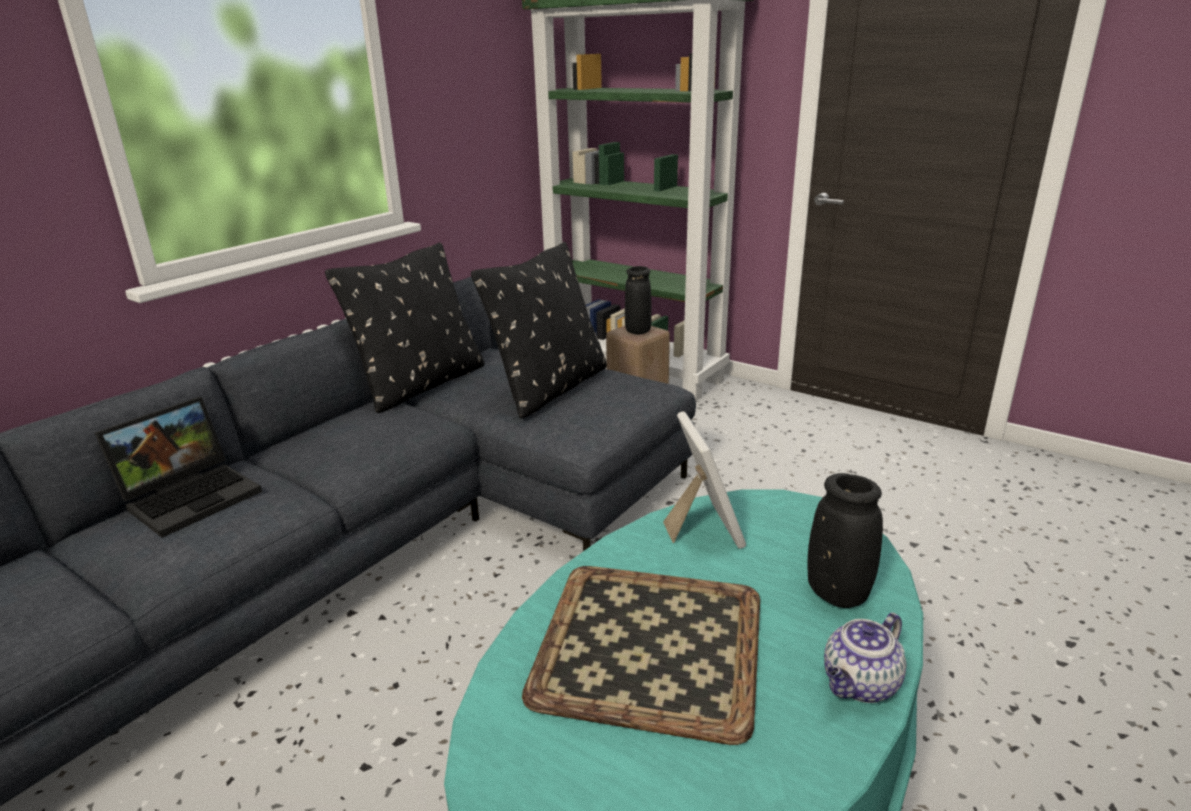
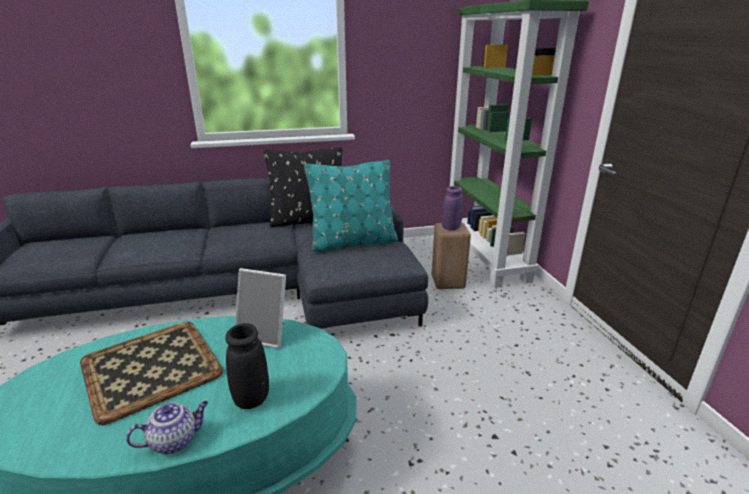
camera: 40 degrees right, 0 degrees up
laptop [95,397,262,538] -> none
black pillow [471,242,607,418] -> turquoise pillow [304,160,398,251]
black vase [625,266,652,334] -> purple vase [442,186,463,230]
picture frame [663,411,746,549] -> picture frame turned 75 degrees clockwise [235,268,286,348]
teapot [824,612,906,703] -> teapot turned 150 degrees clockwise [126,401,208,454]

